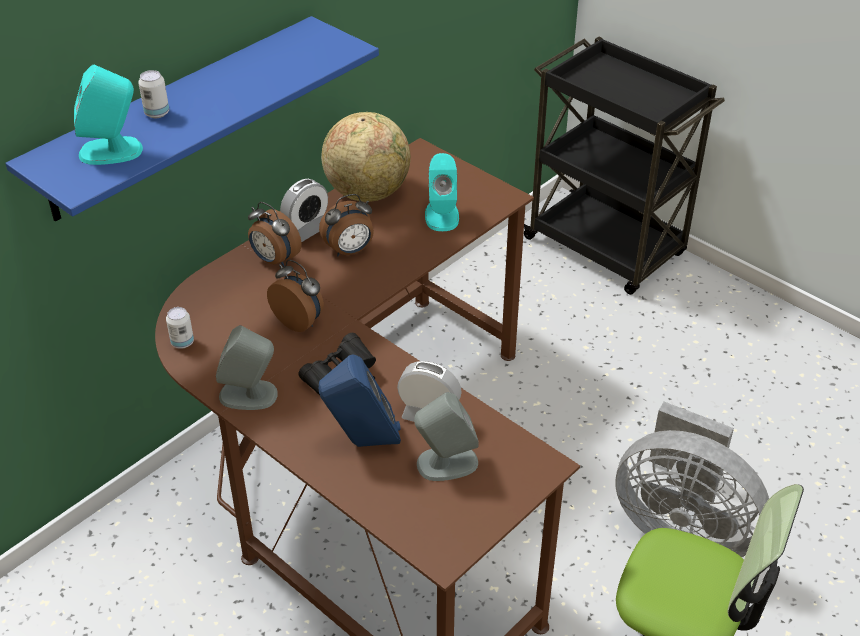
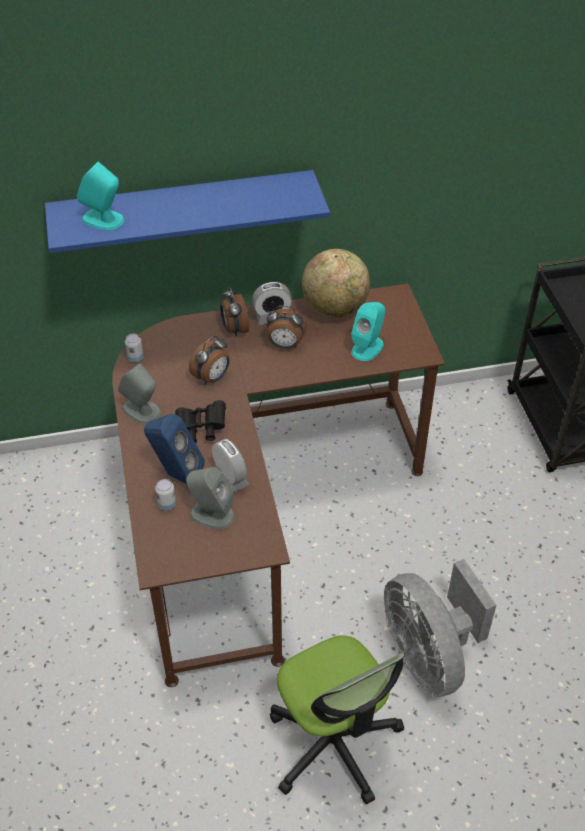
camera: 35 degrees right, 5 degrees up
can [138,70,169,118] -> can moved to [155,479,176,510]
alarm clock [267,260,324,332] -> alarm clock turned 60 degrees clockwise [189,336,230,385]

